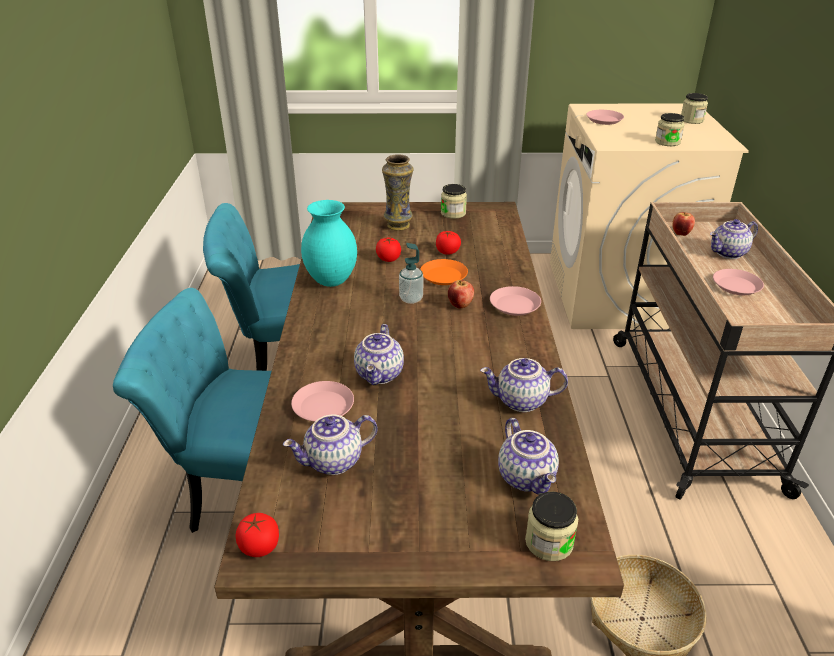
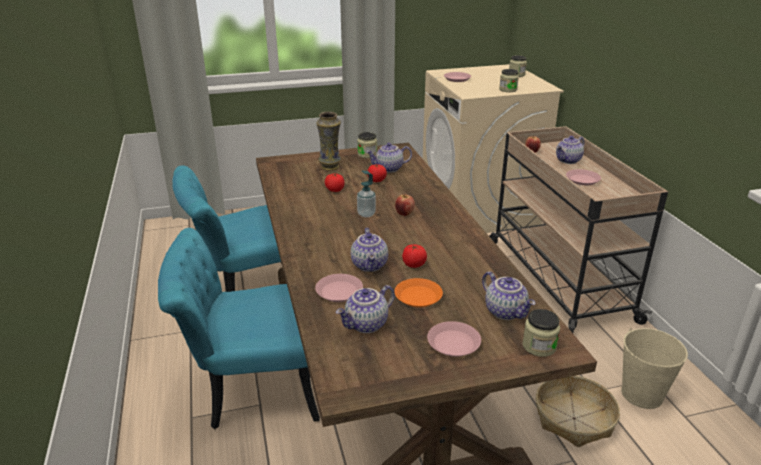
camera: 15 degrees left, 5 degrees down
tomato [236,513,279,557] -> tomato moved to [402,244,427,268]
turquoise vase [301,200,357,287] -> none
orange plate [420,259,468,285] -> orange plate moved to [394,278,443,308]
teapot [480,358,568,412] -> teapot moved to [366,143,412,173]
pink plate [490,286,541,316] -> pink plate moved to [427,321,481,357]
none -> beige bucket [621,328,688,409]

